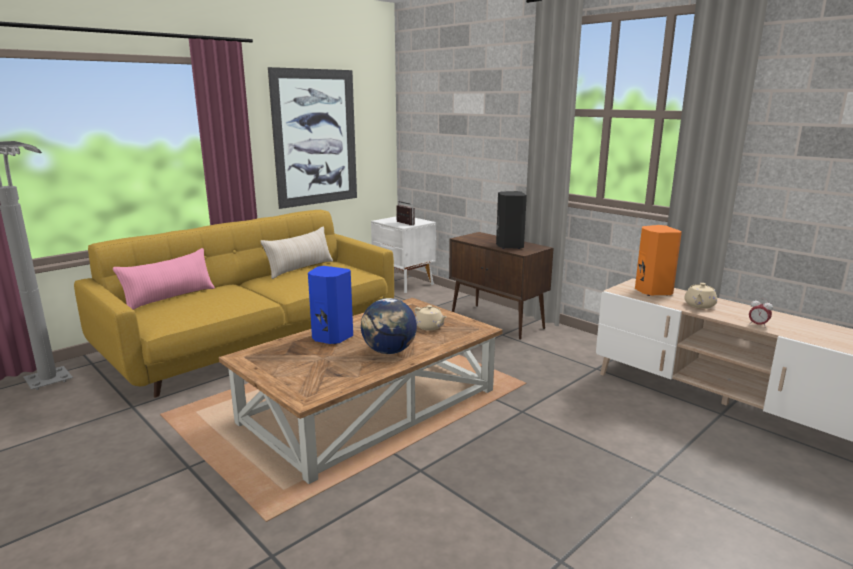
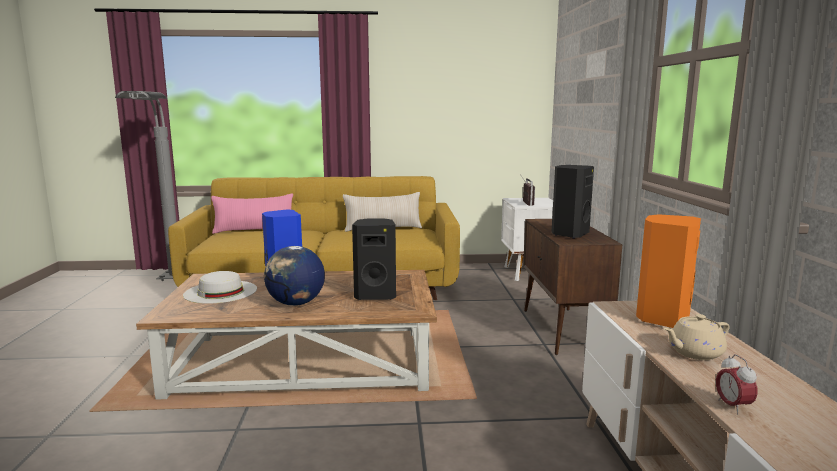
camera: 40 degrees right, 5 degrees down
picture [268,67,357,209] -> none
beige teapot [415,305,447,331] -> black speaker [352,218,396,300]
none -> white hat [183,271,257,304]

